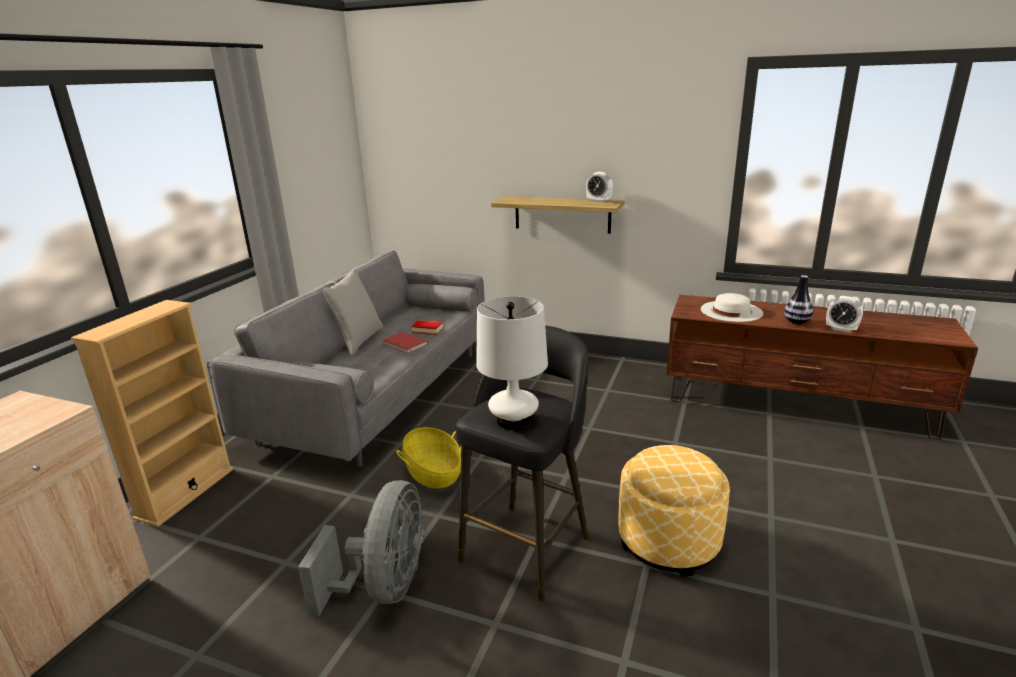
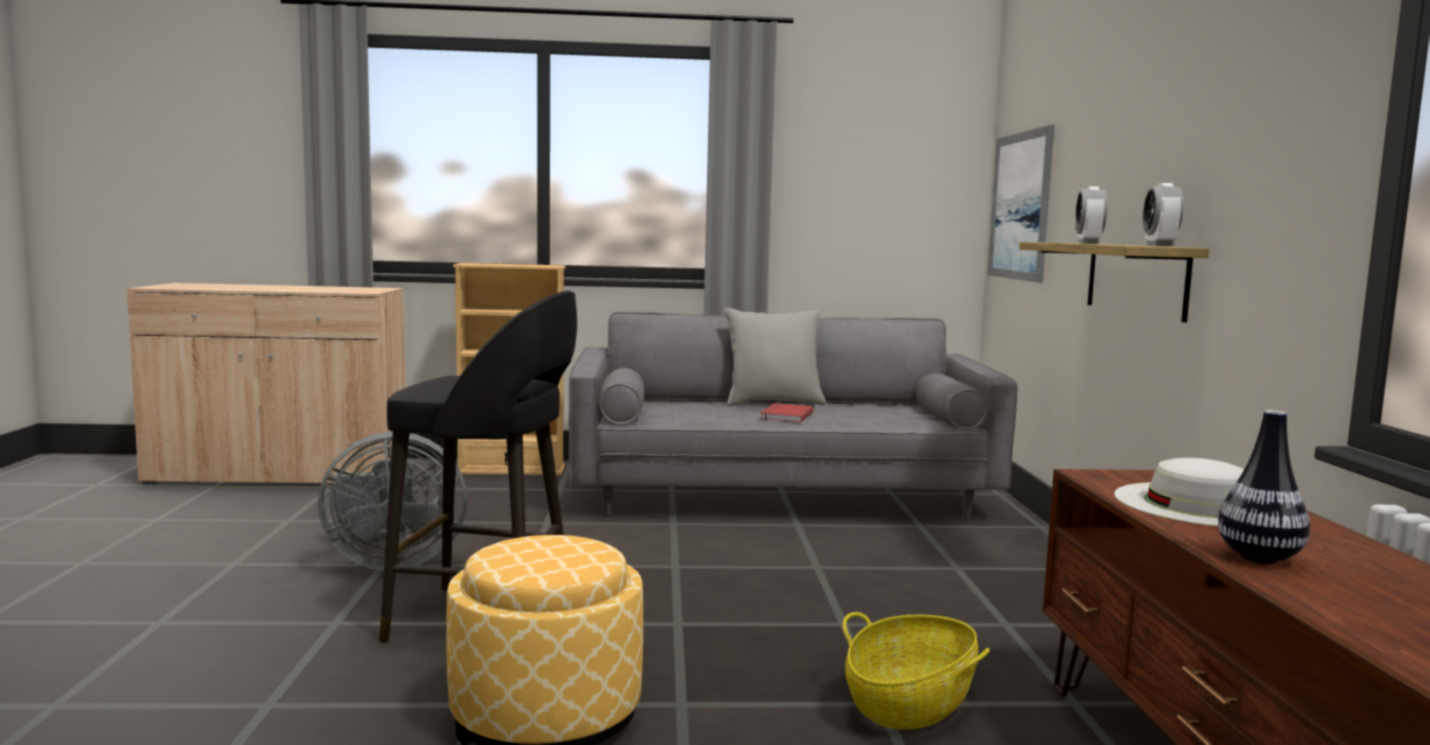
camera: 65 degrees right, 15 degrees down
basket [396,427,461,489] -> basket moved to [842,612,990,730]
book [411,320,443,335] -> none
white table lamp [476,296,548,430] -> none
alarm clock [826,296,863,333] -> alarm clock moved to [1075,186,1108,244]
none -> picture [988,125,1054,283]

